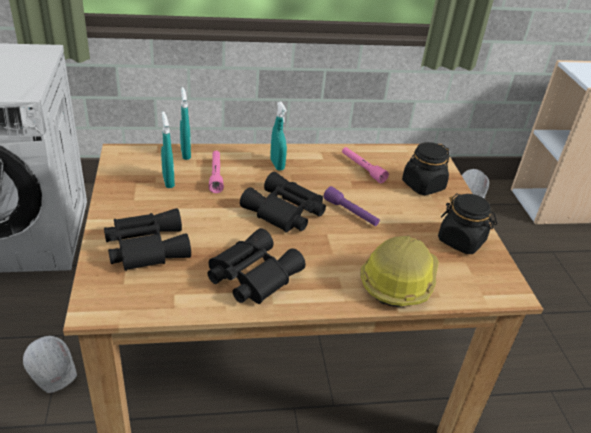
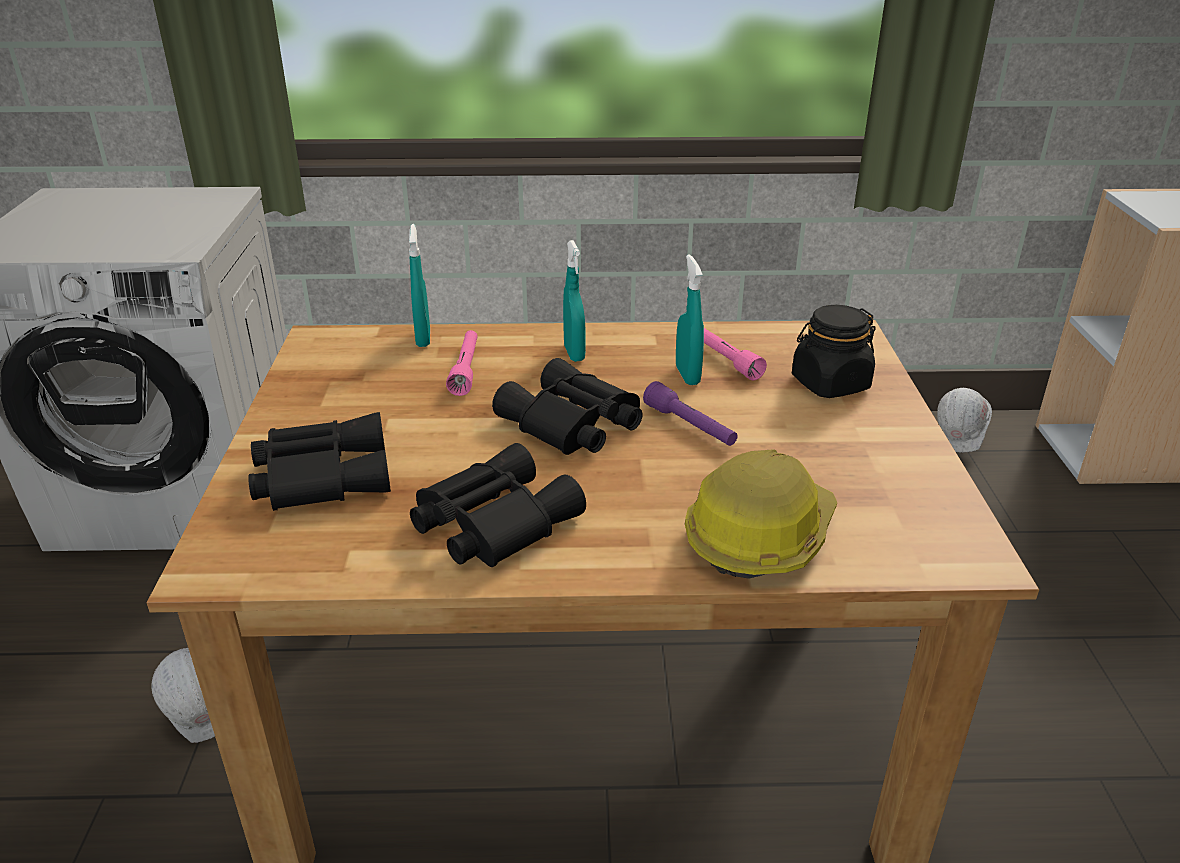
camera: 10 degrees right, 5 degrees down
turquoise spray bottle [161,112,175,188] -> turquoise spray bottle moved to [676,254,704,385]
black jar [438,193,497,254] -> none

